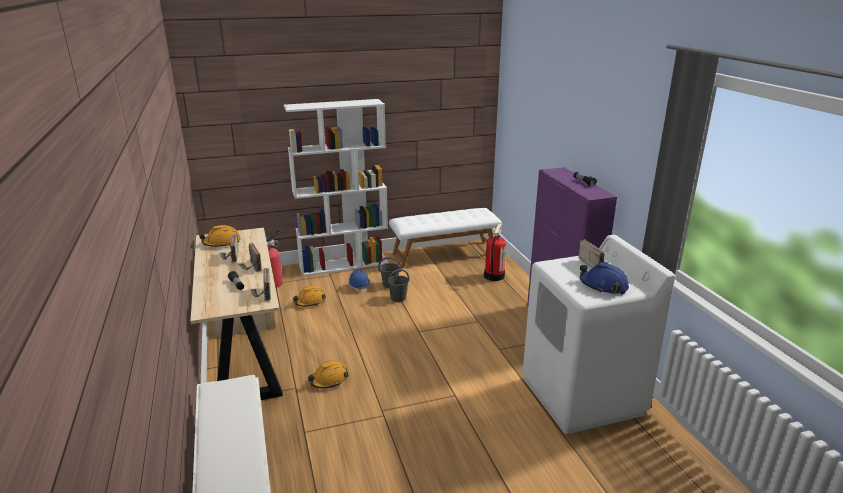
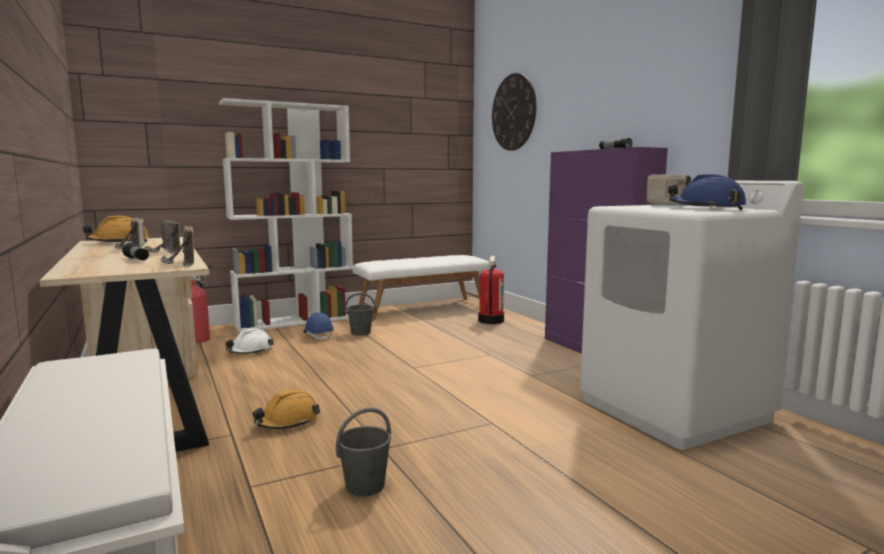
camera: 10 degrees left, 15 degrees down
orange hard hat [293,286,326,307] -> white hard hat [225,328,274,354]
grey bucket [387,269,409,302] -> grey bucket moved to [336,408,391,496]
none -> wall clock [492,73,536,151]

